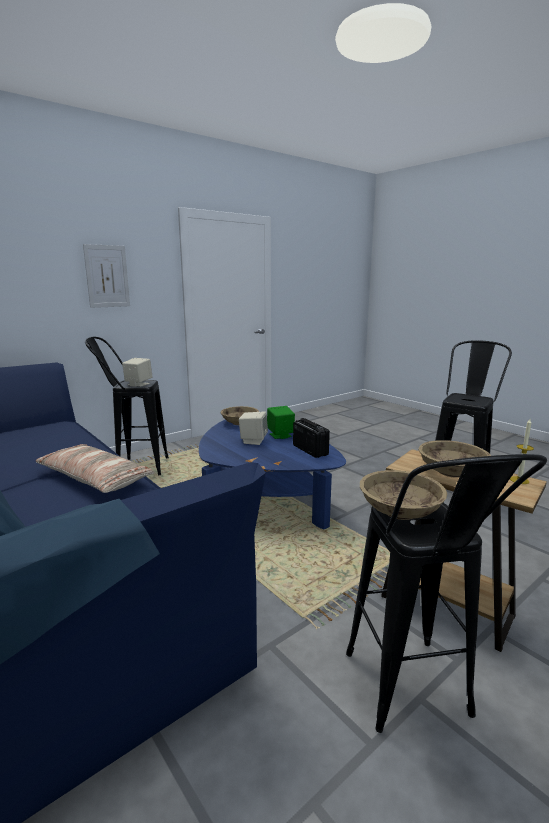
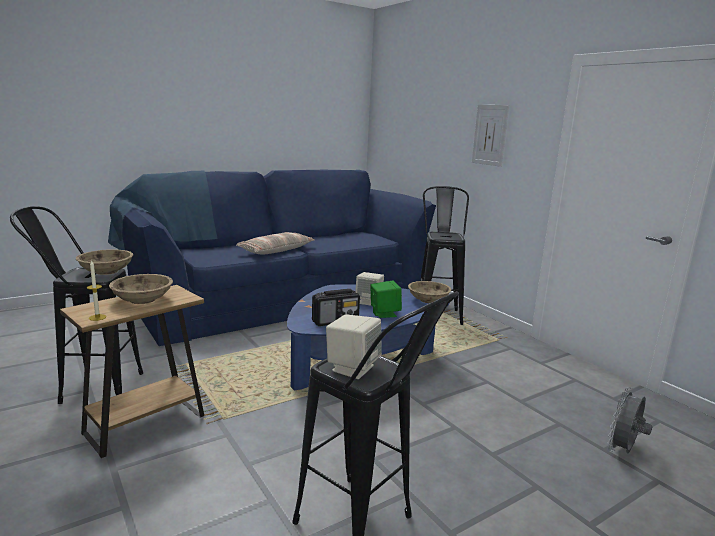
camera: 95 degrees right, 0 degrees up
beige speaker [122,358,153,387] -> beige speaker moved to [326,314,382,379]
none -> grey fan [607,387,652,453]

